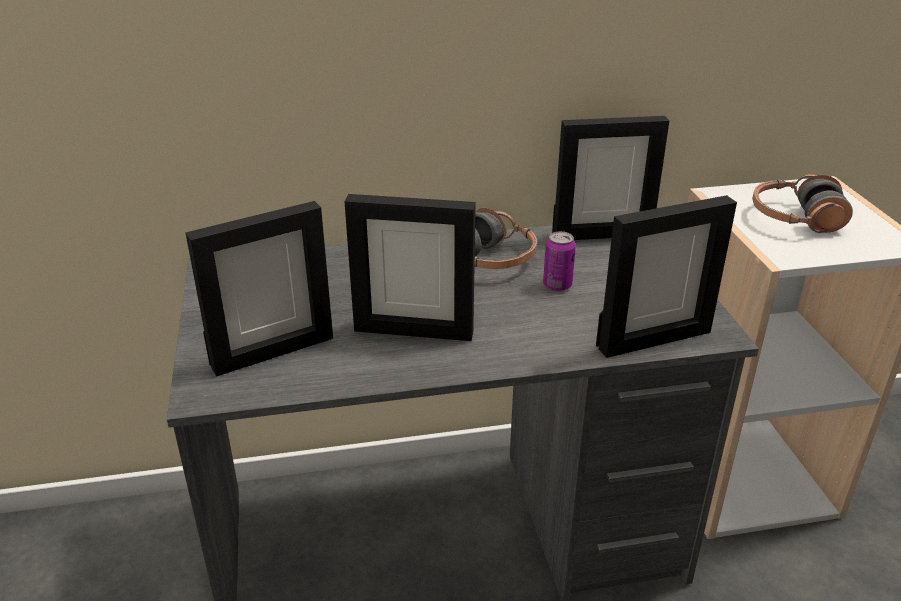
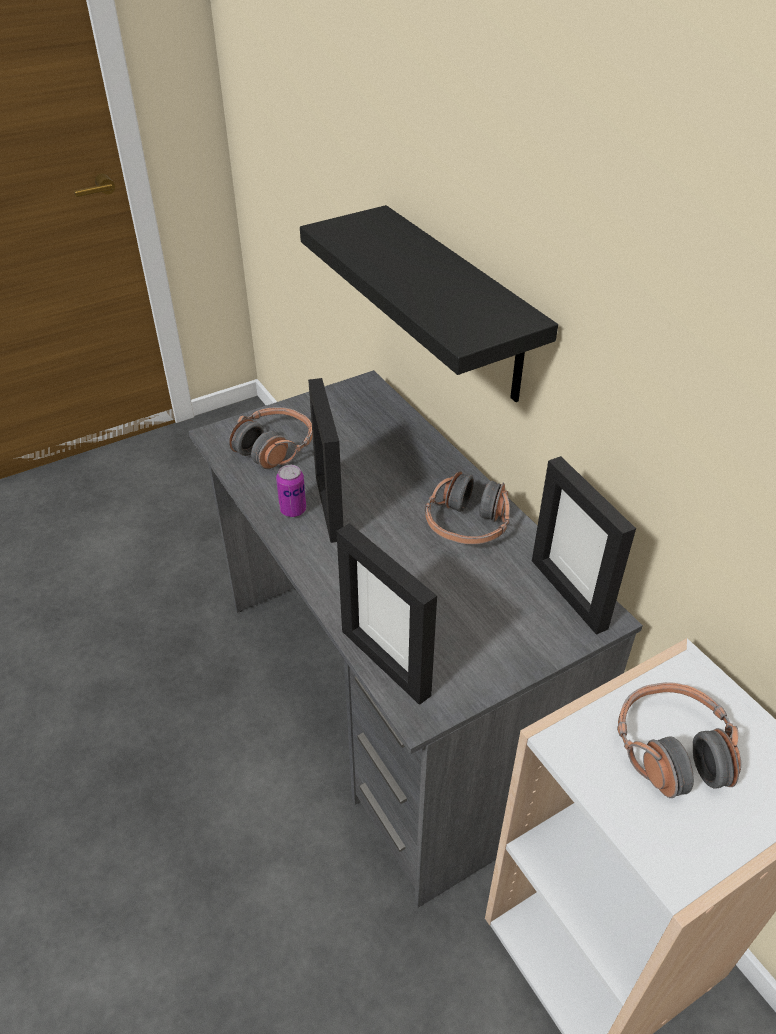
camera: 70 degrees right, 10 degrees up
picture frame [185,201,333,376] -> headphones [229,407,313,469]
can [543,231,576,291] -> can moved to [276,465,306,517]
none -> black shelf [300,205,558,402]

